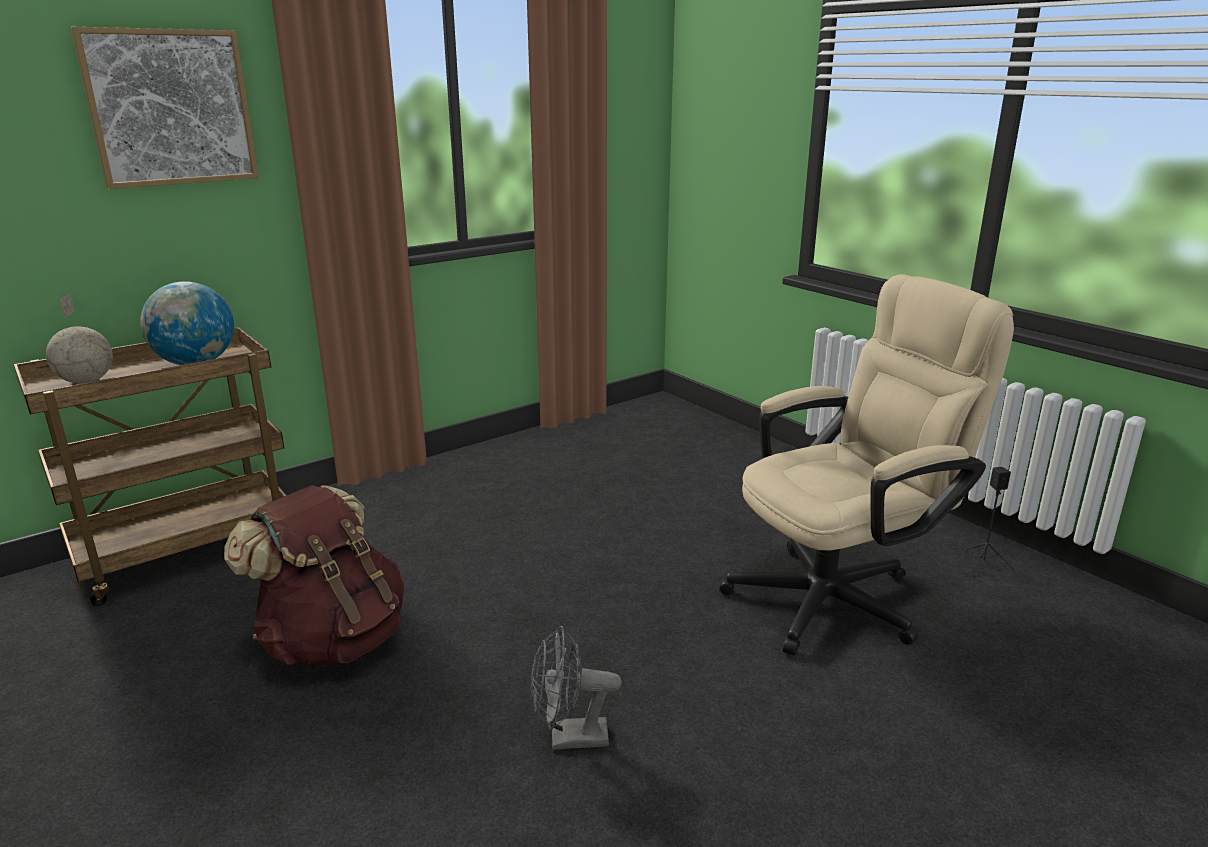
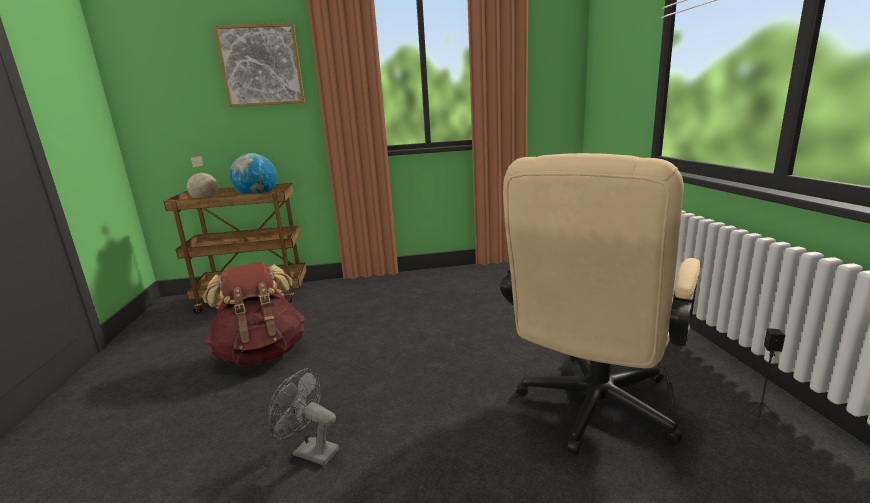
camera: 30 degrees right, 5 degrees down
beige office chair [719,274,1014,655] -> beige office chair turned 120 degrees clockwise [500,153,701,455]

